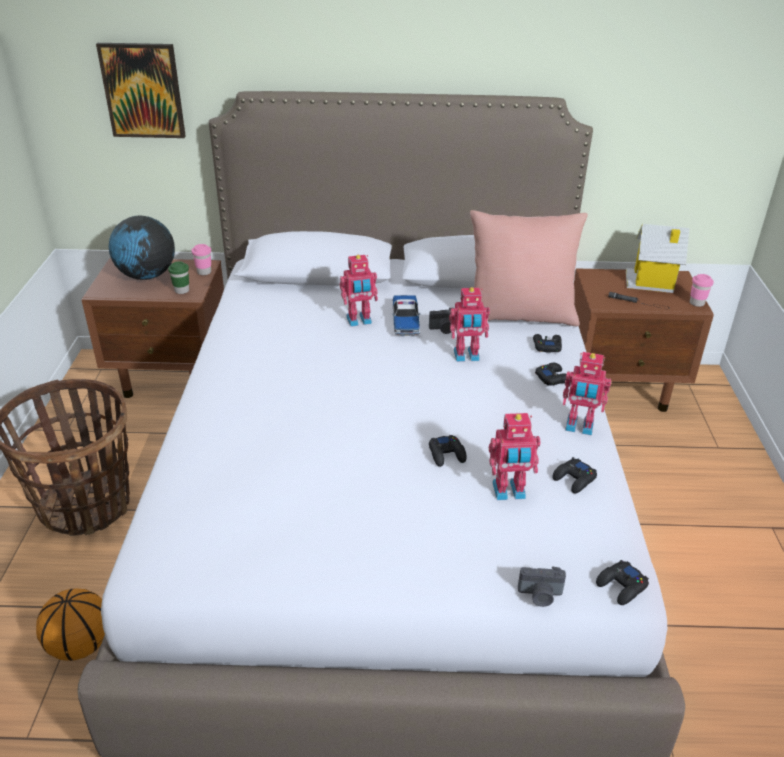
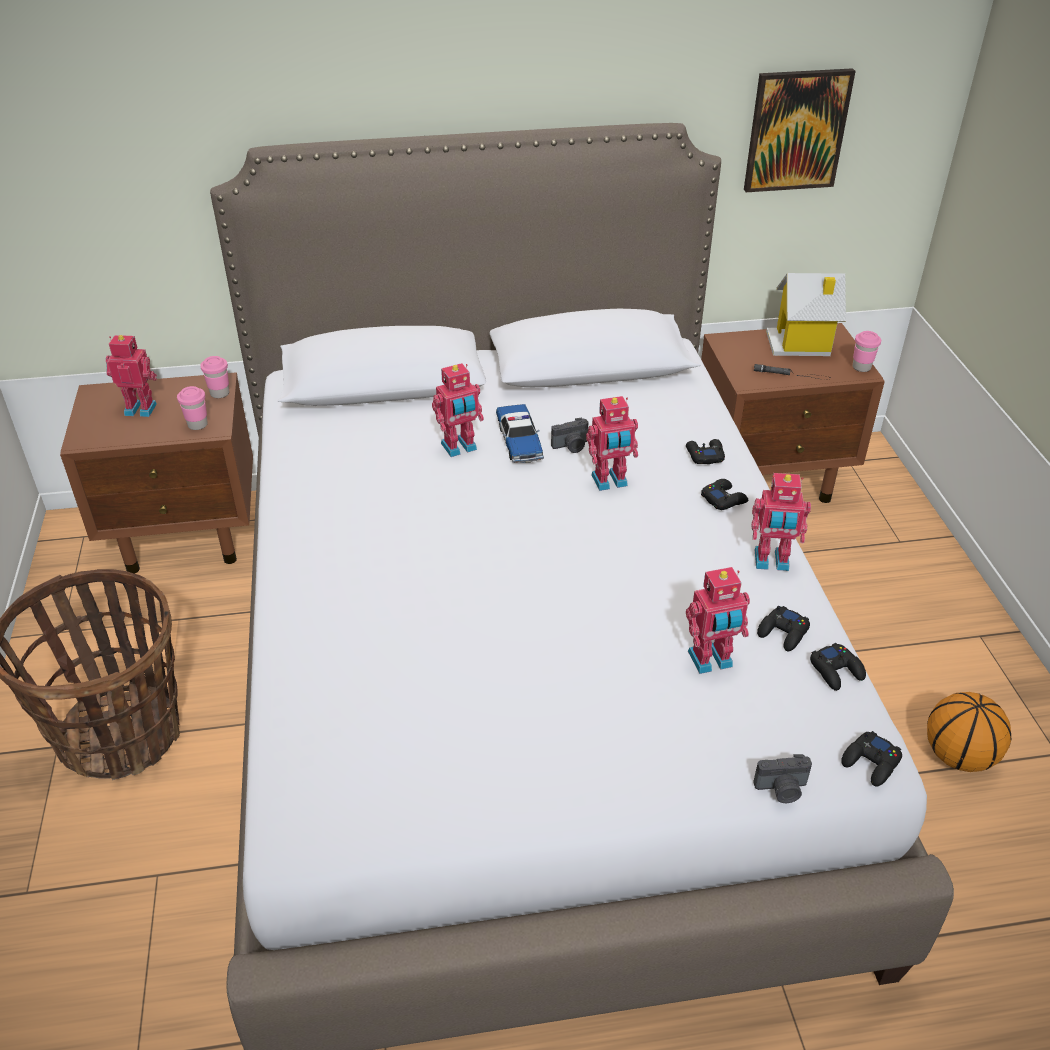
camera: 10 degrees left, 5 degrees up
basketball [36,588,105,661] -> basketball moved to [927,692,1011,772]
picture [96,43,186,138] -> picture moved to [744,68,856,192]
globe [109,216,175,280] -> toy robot [106,335,157,417]
green cup [168,261,189,294] -> pink cup [177,386,208,430]
black game controller [429,435,467,467] -> black game controller moved to [810,643,866,691]
pink pillow [470,210,588,326] -> none

